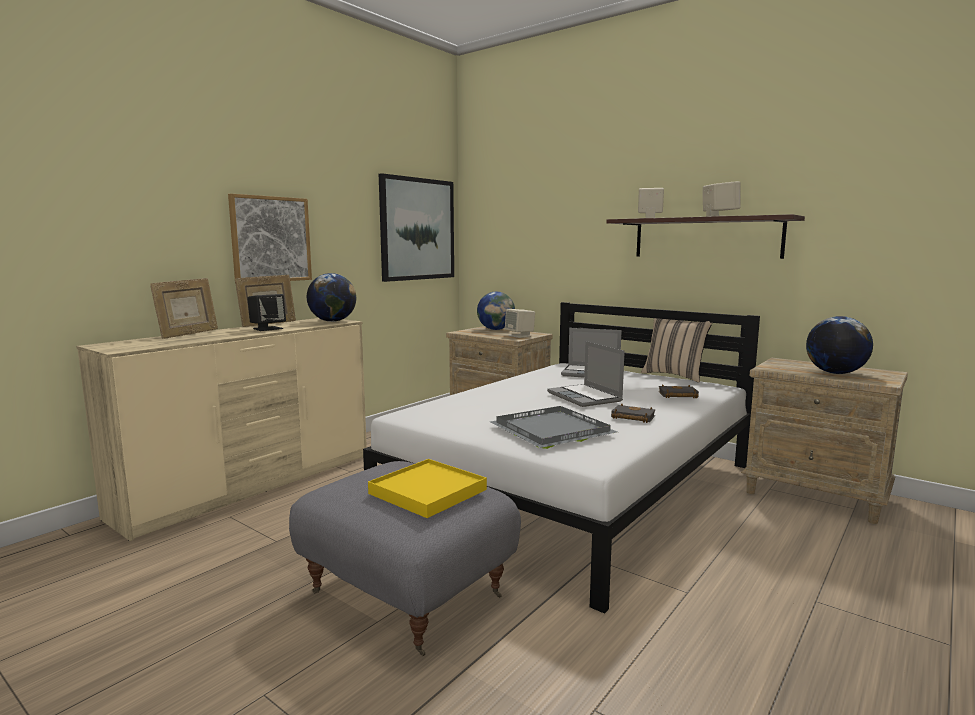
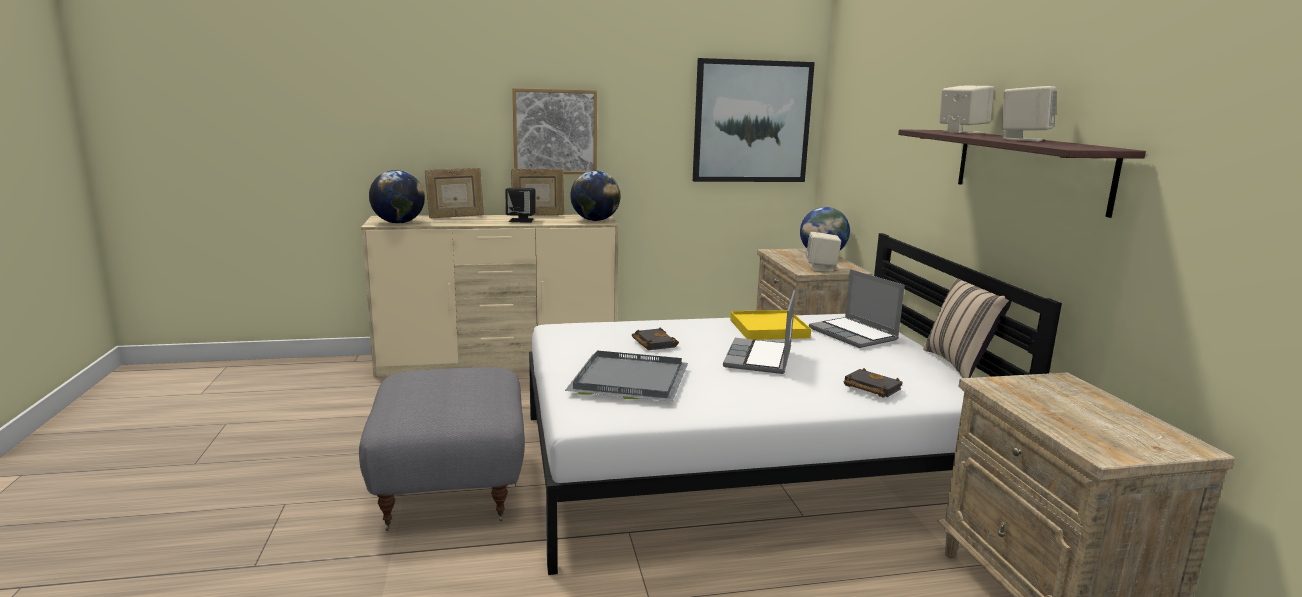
camera: 40 degrees right, 5 degrees up
yellow tray [368,459,487,518] -> yellow tray moved to [730,310,811,340]
black book [611,404,655,423] -> black book moved to [632,328,679,350]
globe [806,316,873,374] -> globe moved to [369,170,425,224]

